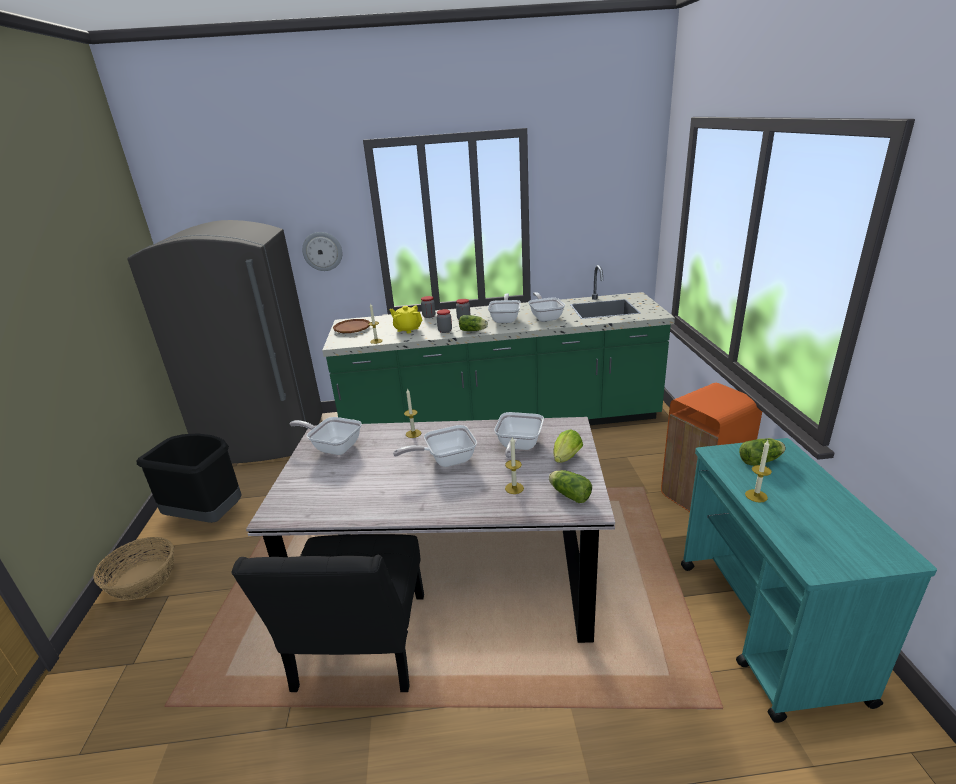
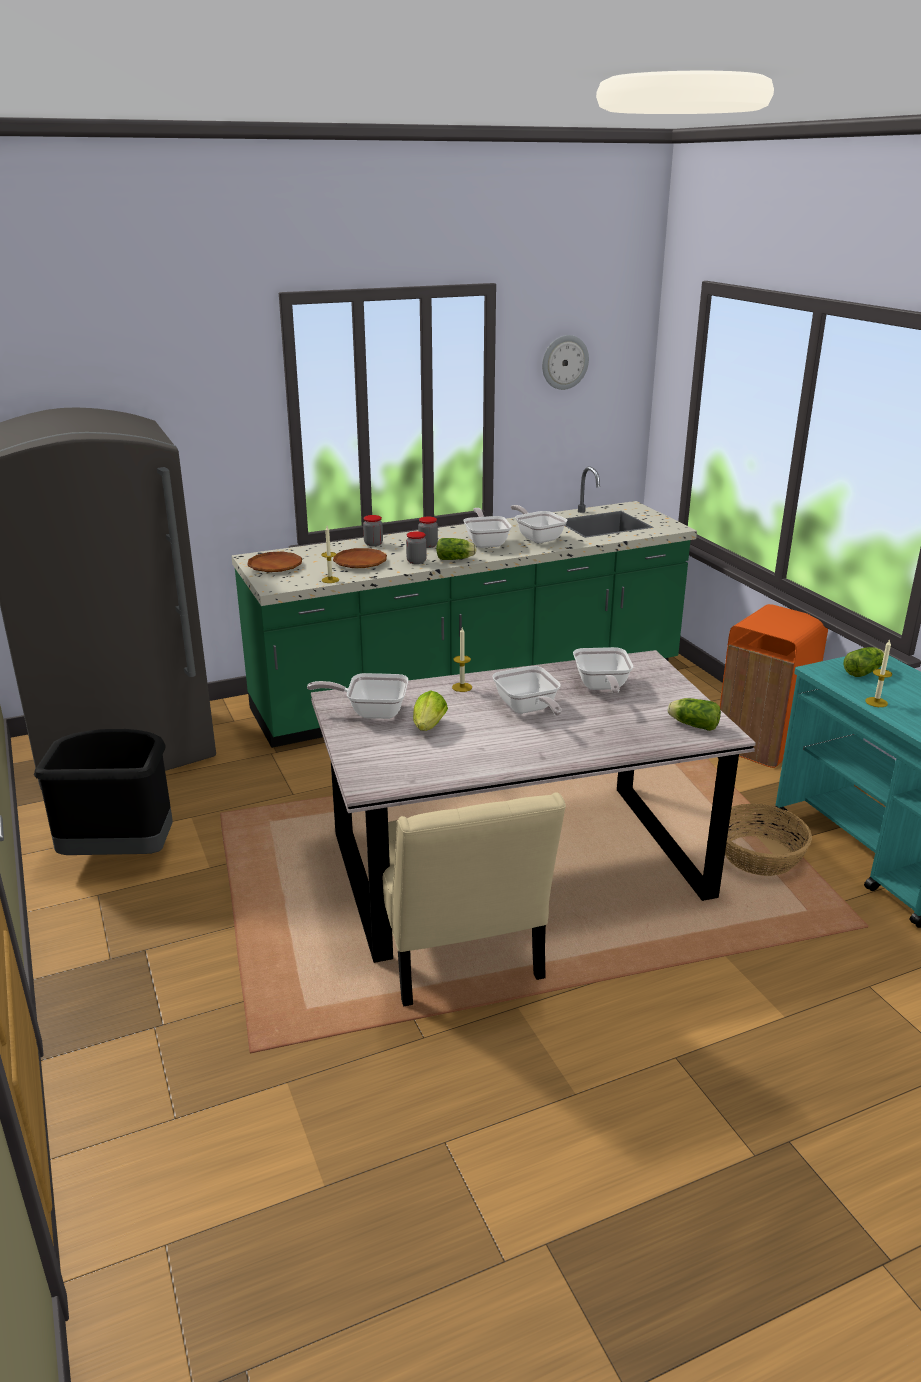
camera: 20 degrees left, 0 degrees up
basket [93,537,174,600] -> basket moved to [725,803,812,876]
black chair [232,534,424,692] -> beige chair [383,792,566,1006]
wall clock [302,232,343,271] -> wall clock moved to [542,335,589,390]
yellow teapot [389,306,423,333] -> brown plate [333,548,387,568]
frying pan [393,425,477,467] -> frying pan turned 75 degrees counterclockwise [492,666,562,716]
candle [505,437,524,494] -> none
lettuce [554,429,583,463] -> lettuce moved to [413,690,448,731]

